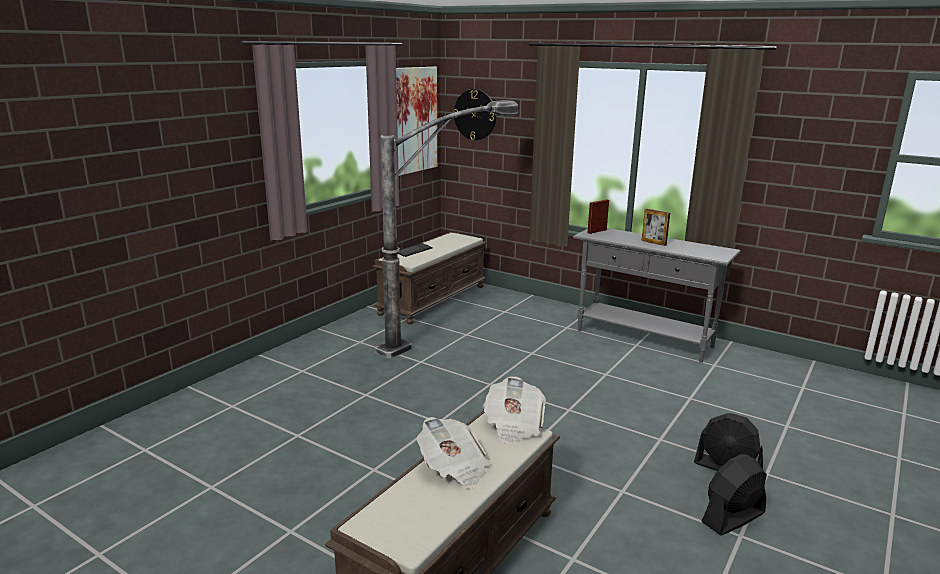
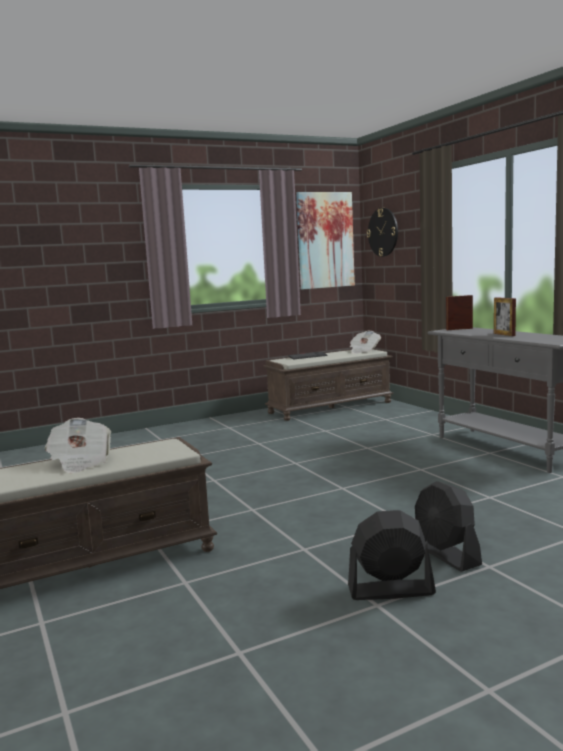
camera: 30 degrees right, 10 degrees down
floor lamp [375,100,518,358] -> none
newspaper [483,376,546,443] -> newspaper moved to [350,331,381,354]

